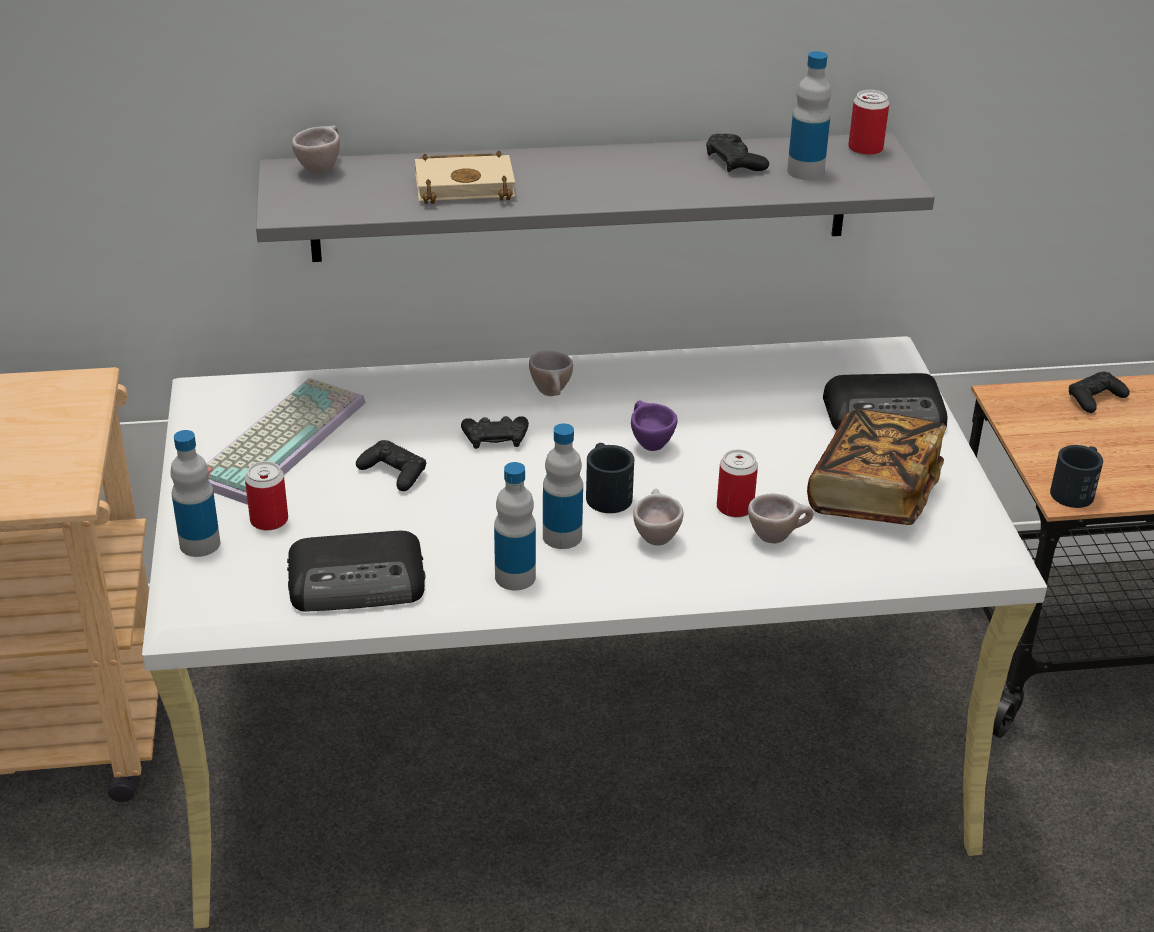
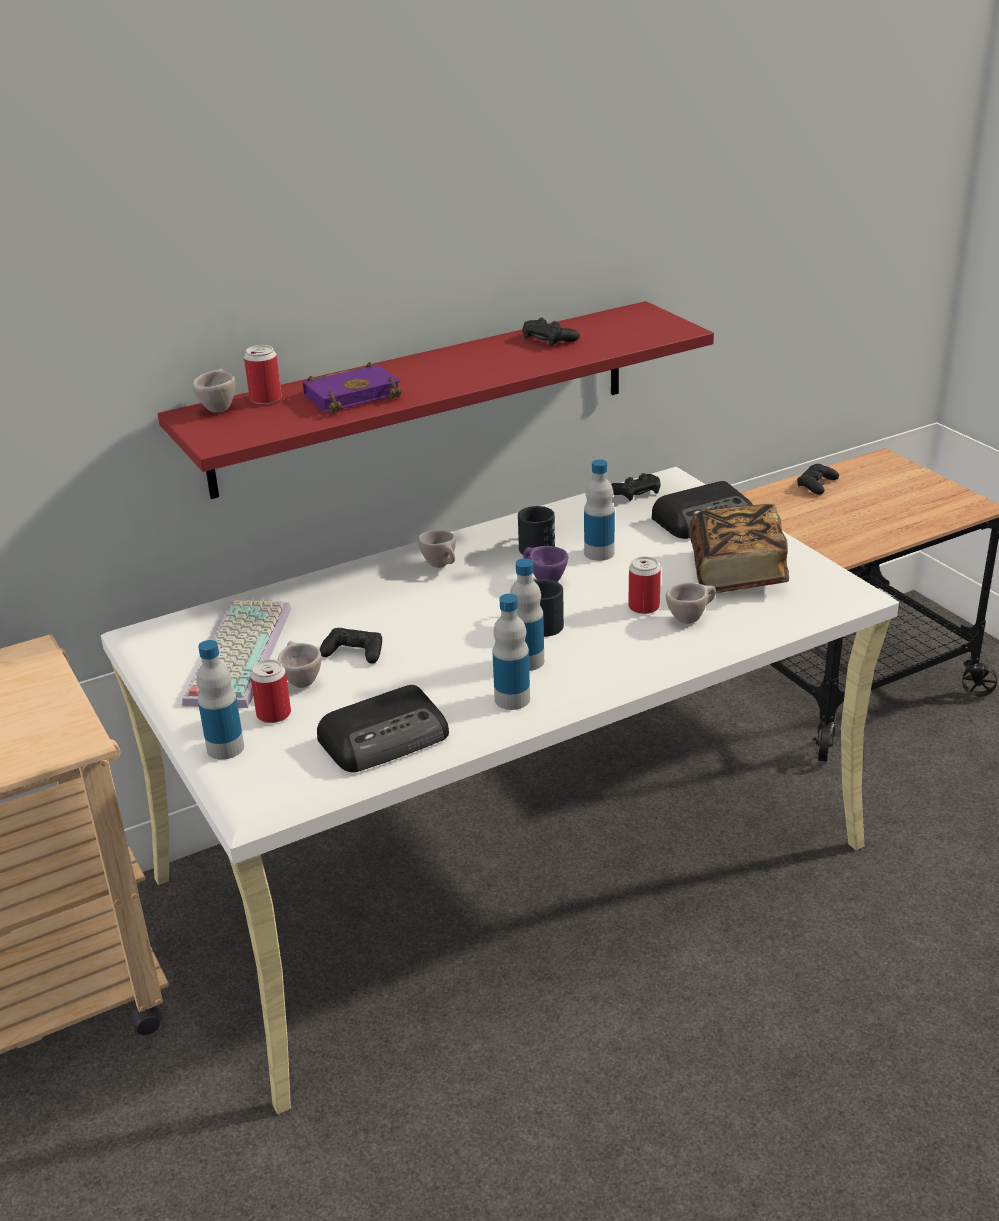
camera: 20 degrees left, 5 degrees down
grey shelf [256,133,935,262] -> red shelf [158,301,714,499]
beige book [415,150,515,204] -> purple book [302,362,402,413]
black game controller [461,416,529,449] -> black game controller moved to [611,473,661,501]
beige cup [633,489,684,546] -> beige cup moved to [278,641,321,688]
bottle [787,51,831,180] -> bottle moved to [584,459,615,561]
can [848,90,889,156] -> can moved to [244,345,282,404]
black mug [1050,445,1103,508] -> black mug moved to [518,506,555,556]

